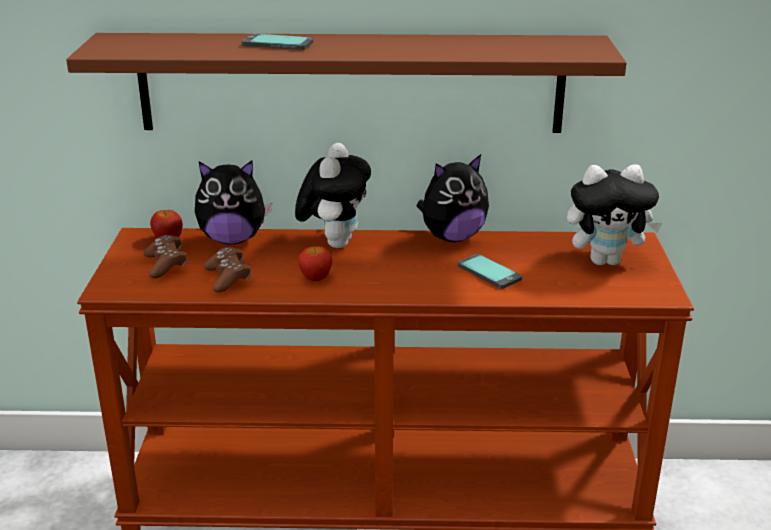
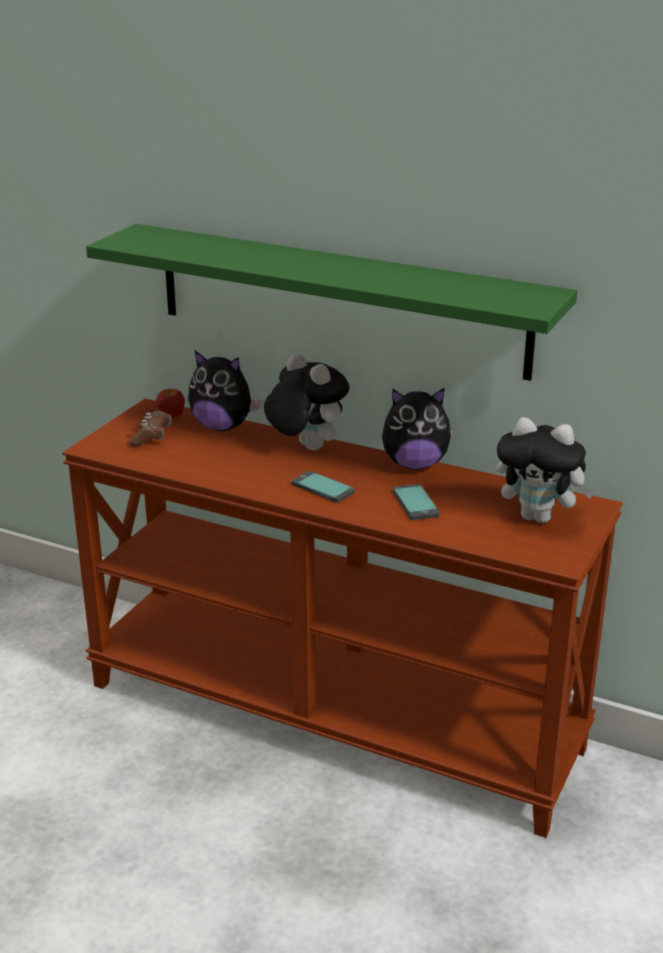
camera: 25 degrees right, 0 degrees up
brown shelf [66,33,626,133] -> green shelf [86,224,577,381]
brown game controller [204,247,251,292] -> none
phone [242,34,314,50] -> phone moved to [292,471,355,503]
plush toy [295,143,371,248] -> plush toy turned 75 degrees counterclockwise [264,353,349,450]
apple [298,246,332,281] -> none

